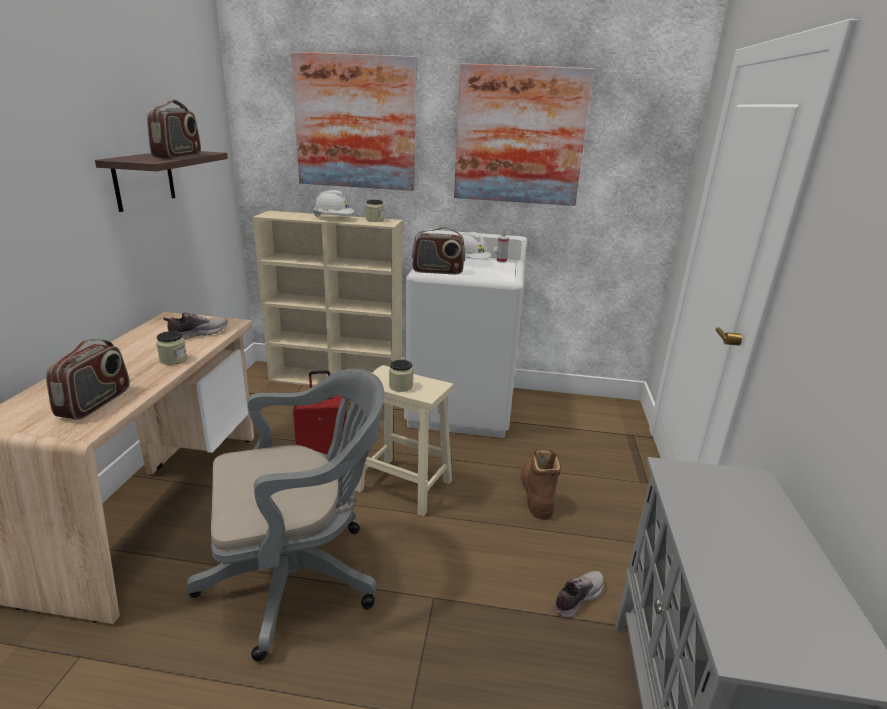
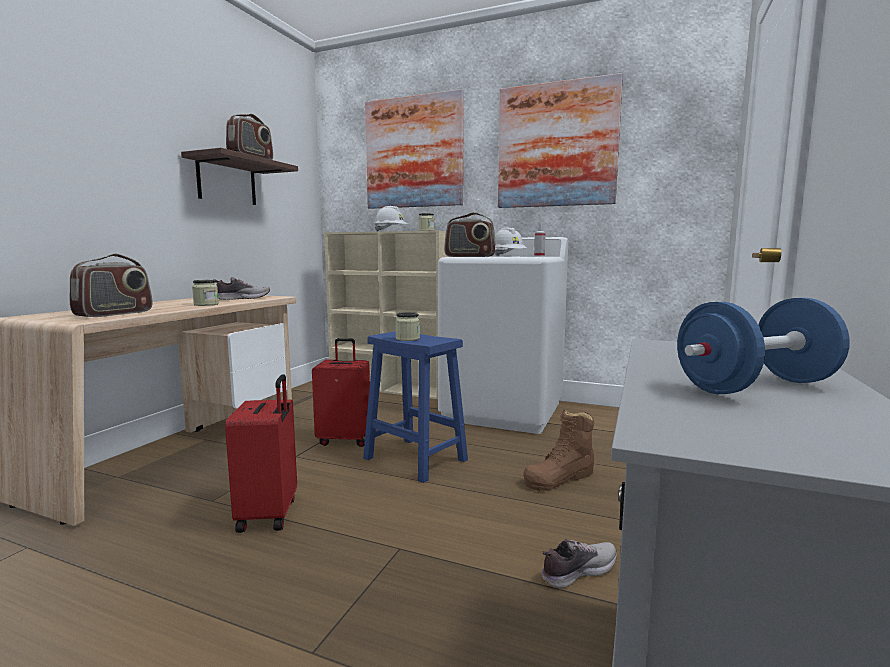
camera: 15 degrees right, 15 degrees down
grey office chair [187,369,384,662] -> red suitcase [225,374,297,533]
beige stool [355,365,454,516] -> blue stool [363,331,468,483]
brown boot [521,449,561,520] -> brown boot turned 135 degrees counterclockwise [523,409,594,491]
none -> blue dumbbell [677,298,850,394]

